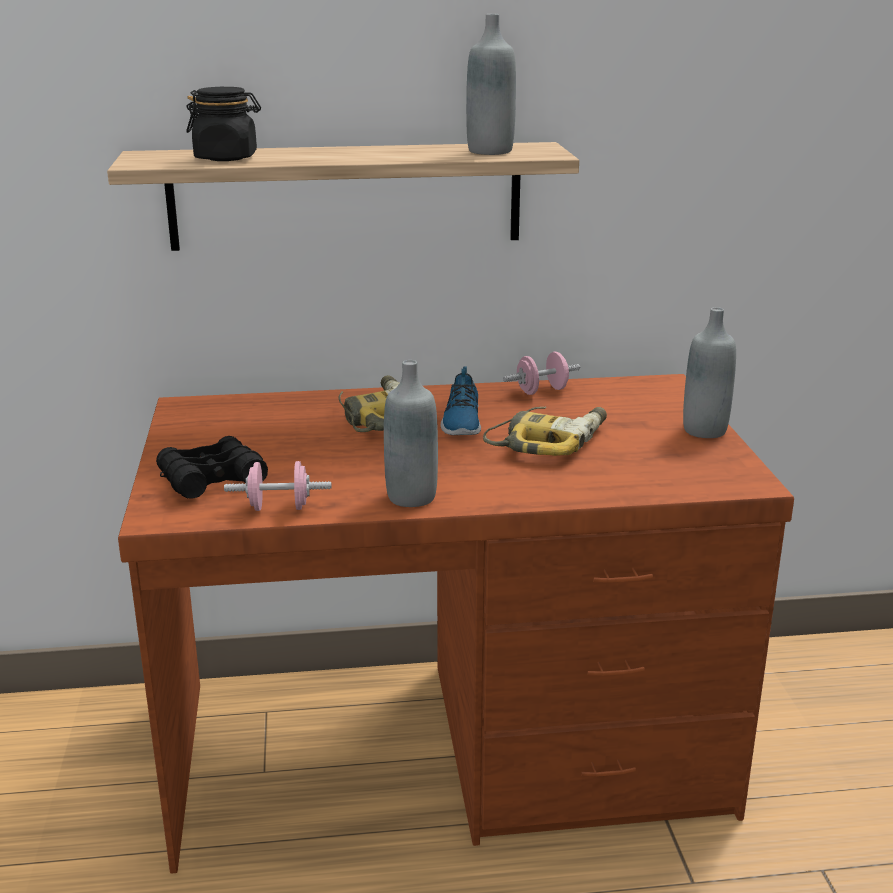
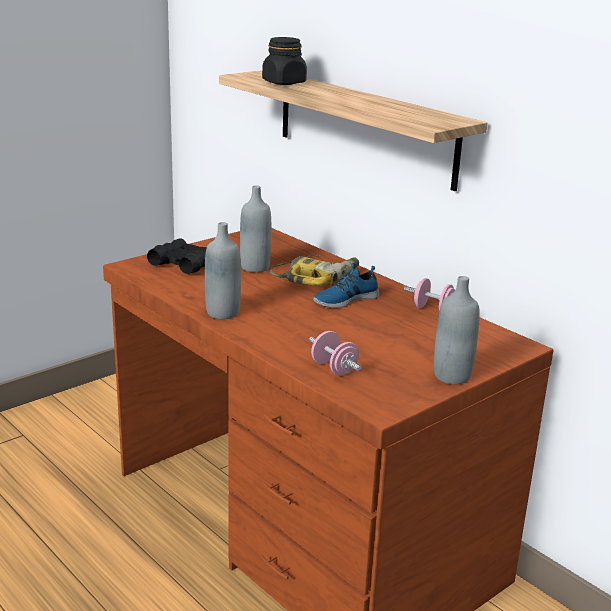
camera: 55 degrees right, 0 degrees up
pink dumbbell [224,461,332,511] -> pink dumbbell moved to [309,331,361,376]
grey bottle [466,14,516,155] -> grey bottle moved to [240,186,272,273]
power drill [483,407,607,456] -> none

